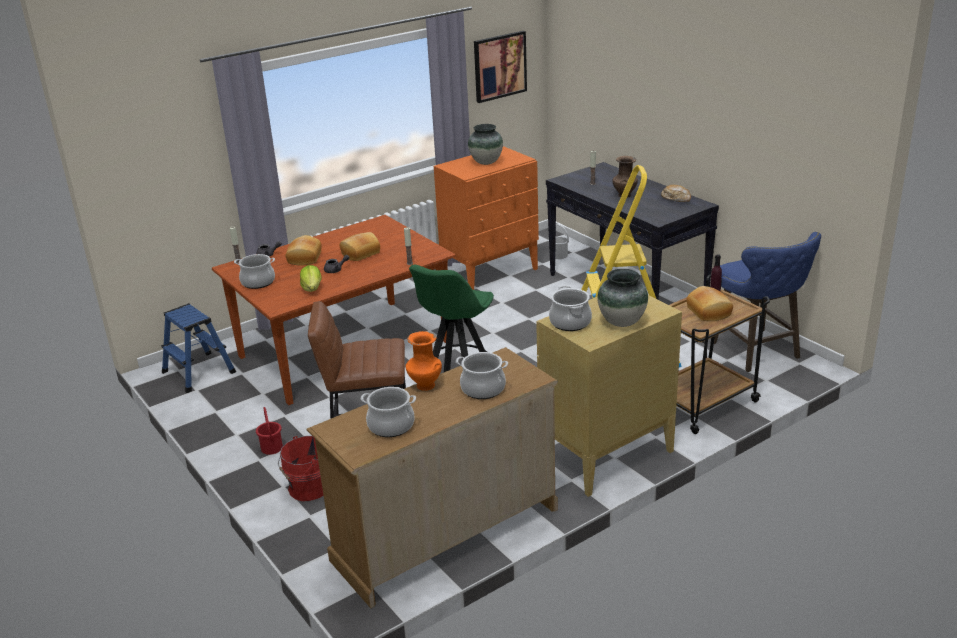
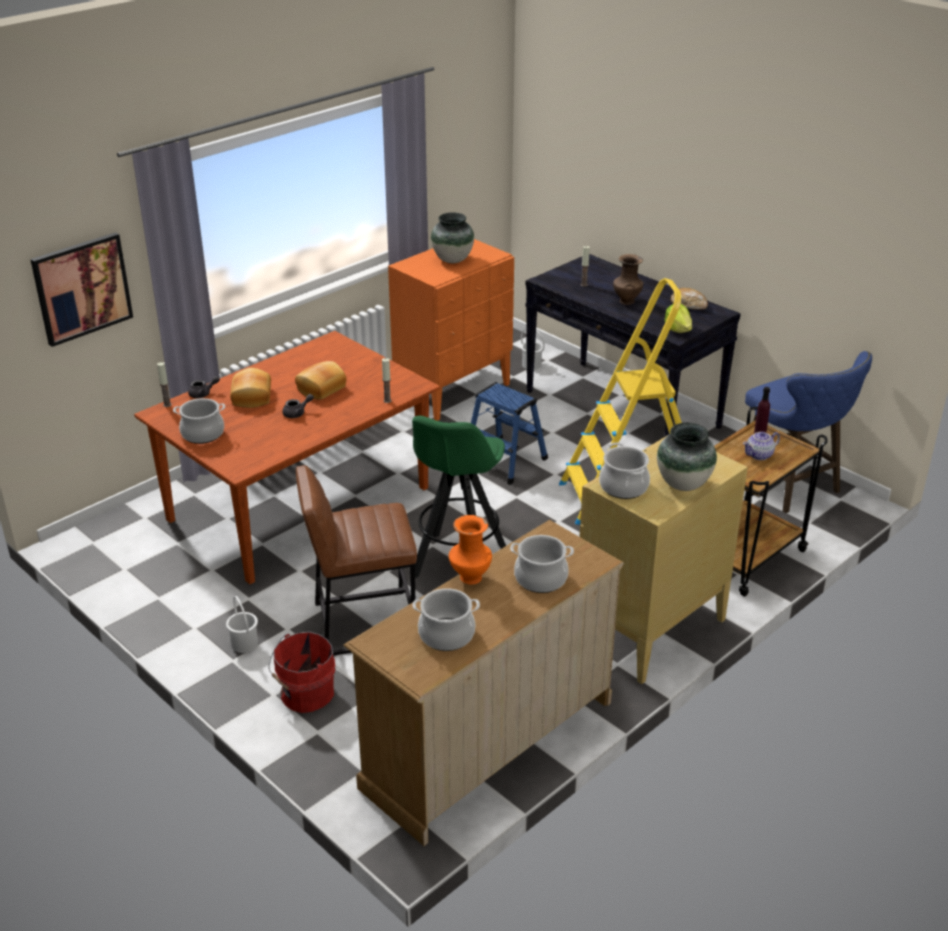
camera: 10 degrees left, 5 degrees up
blue step ladder [161,303,236,393] -> blue step ladder moved to [471,382,548,485]
red bucket [256,407,283,455] -> white bucket [226,596,258,653]
lettuce [300,265,322,292] -> lettuce moved to [664,304,692,333]
picture [474,31,527,103] -> picture moved to [30,232,133,347]
bread [686,286,733,321] -> teapot [743,432,780,460]

